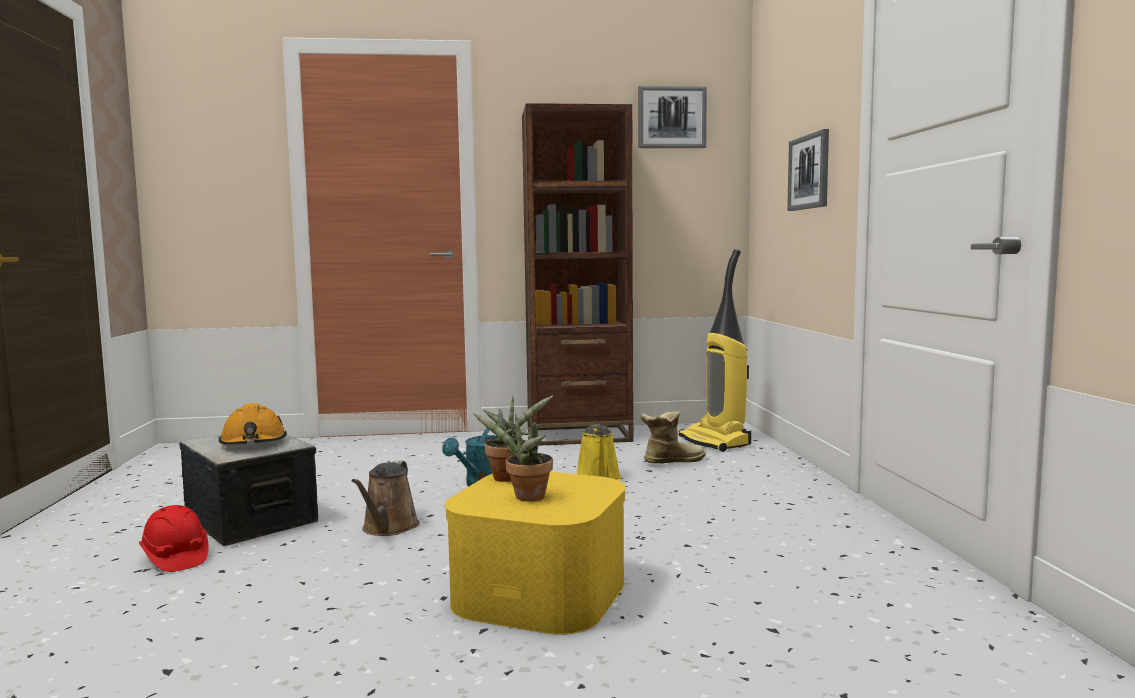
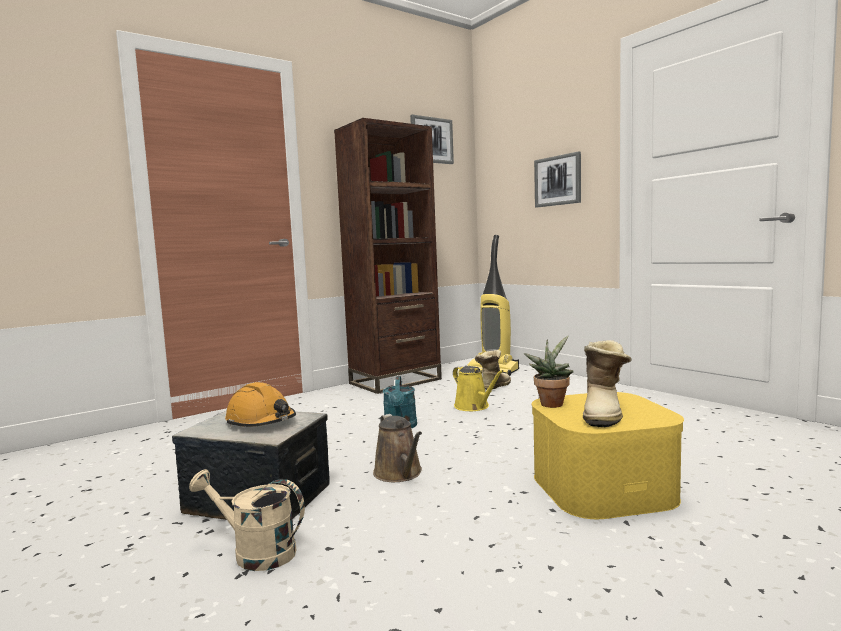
camera: 30 degrees left, 0 degrees up
red hard hat [139,505,209,572] -> beige watering can [189,469,305,571]
potted plant [473,413,553,501] -> boot [583,340,632,428]

